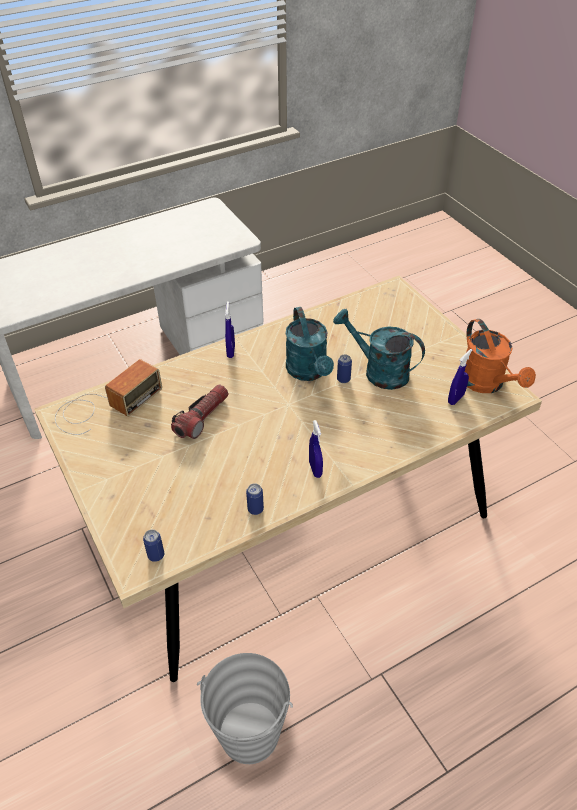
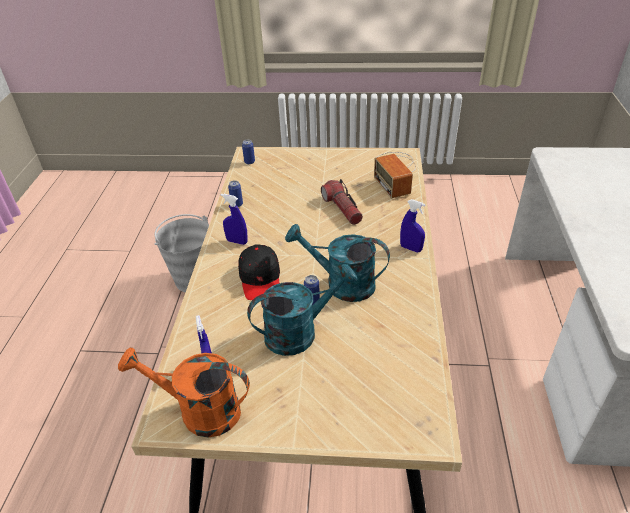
camera: 125 degrees right, 5 degrees down
none -> black cap [238,244,280,300]

